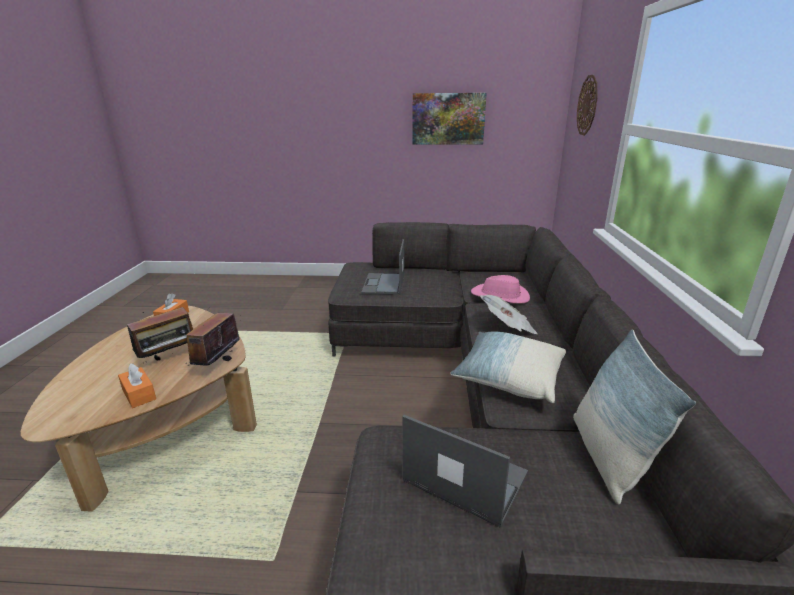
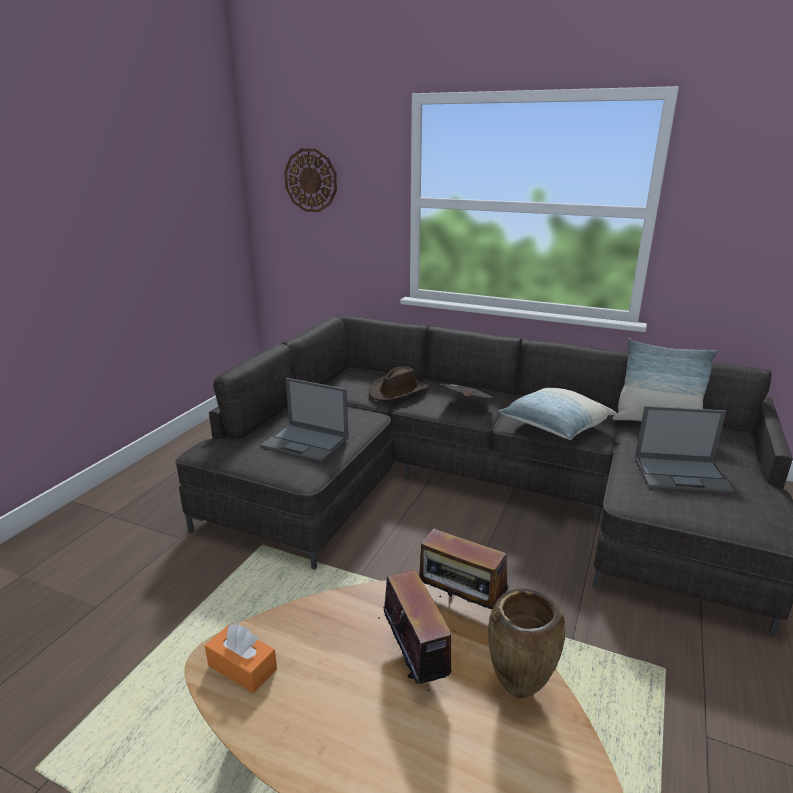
camera: 70 degrees left, 0 degrees up
orange tissue box [118,363,156,408] -> brown vase [488,589,565,698]
laptop [403,415,528,528] -> laptop turned 135 degrees counterclockwise [635,406,734,493]
picture [412,93,487,145] -> none
pink hat [471,275,530,303] -> brown hat [369,366,428,401]

